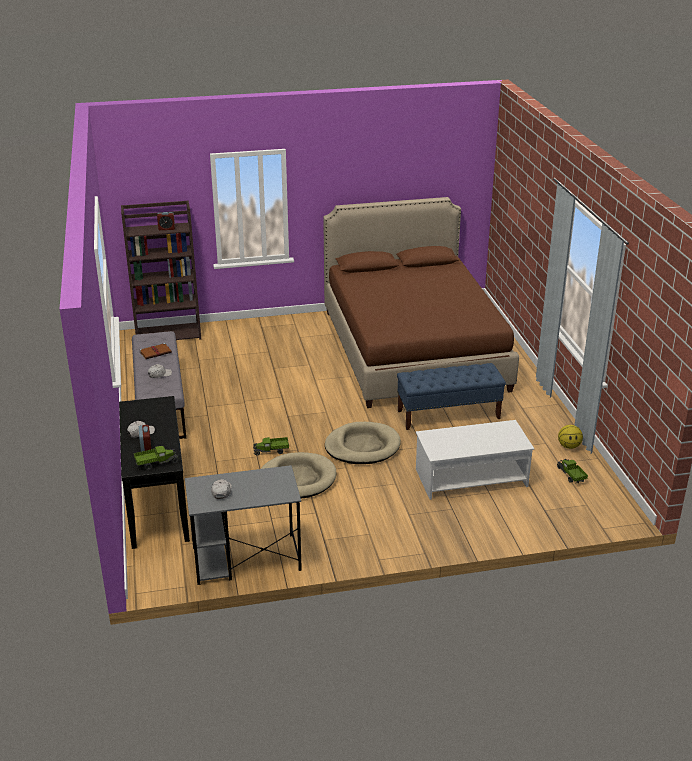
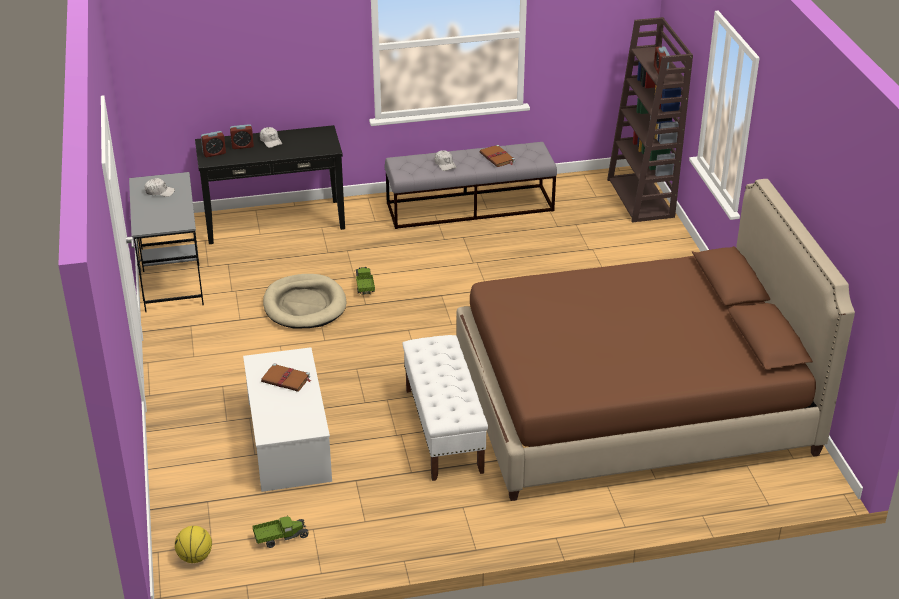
camera: 90 degrees right, 5 degrees up
toy truck [134,445,178,470] -> alarm clock [201,131,226,157]
beige dog bed [325,422,401,464] -> none
blue bench [397,363,506,430] -> white bench [402,335,488,481]
basketball [558,425,583,449] -> basketball moved to [175,526,212,563]
none -> brown book [261,363,312,392]

